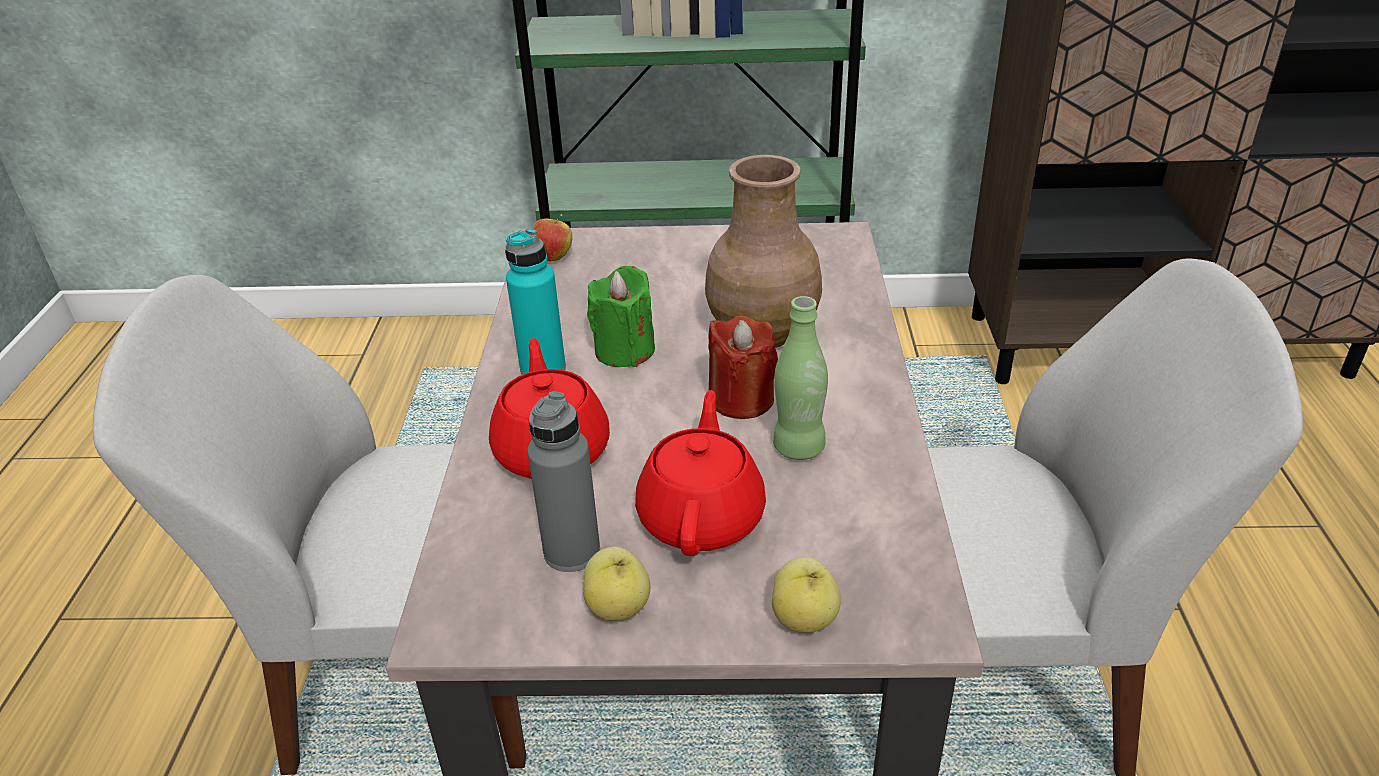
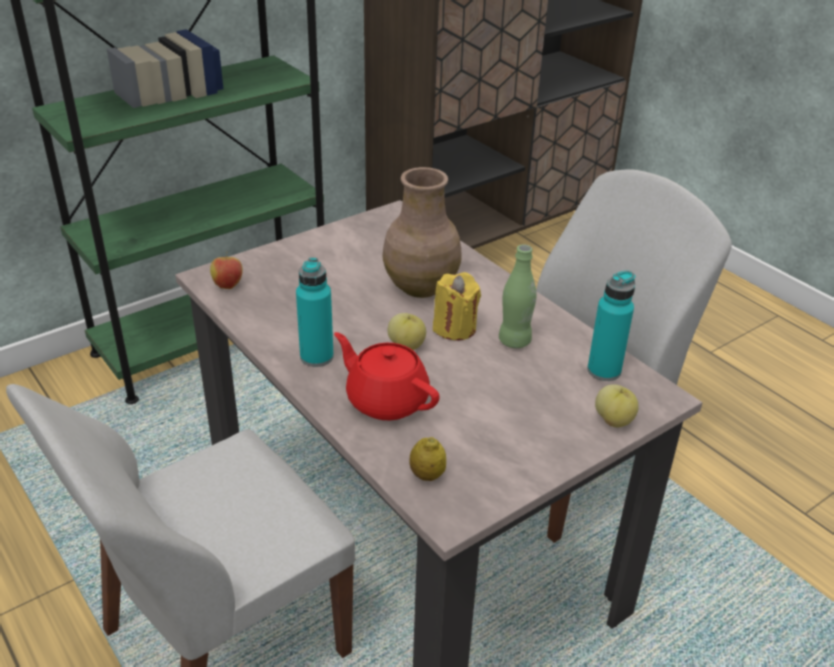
camera: 40 degrees left, 0 degrees up
grey bottle [527,392,600,572] -> none
apple [583,547,650,621] -> apple moved to [388,313,426,350]
green candle [587,266,655,367] -> none
red teapot [635,390,766,556] -> none
red candle [708,315,778,419] -> yellow candle [433,272,481,341]
none -> lemon [410,437,446,481]
none -> turquoise bottle [587,270,635,381]

